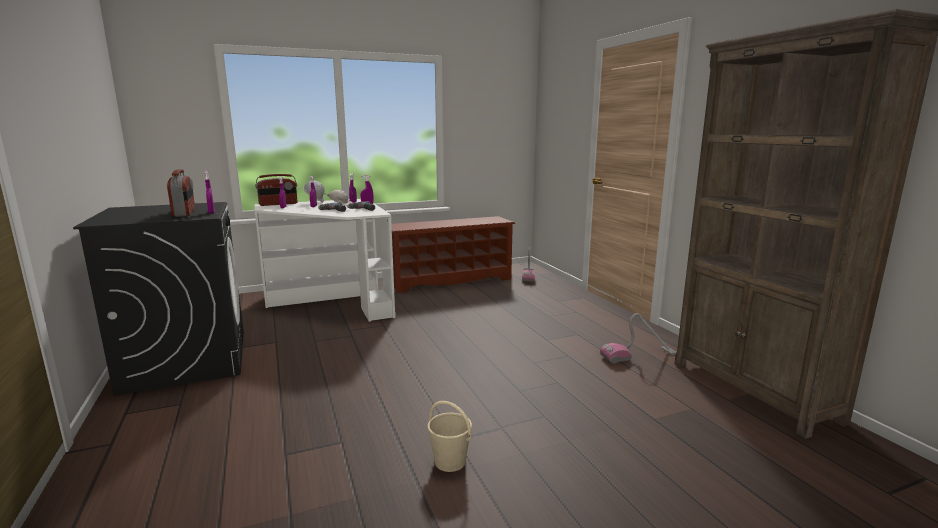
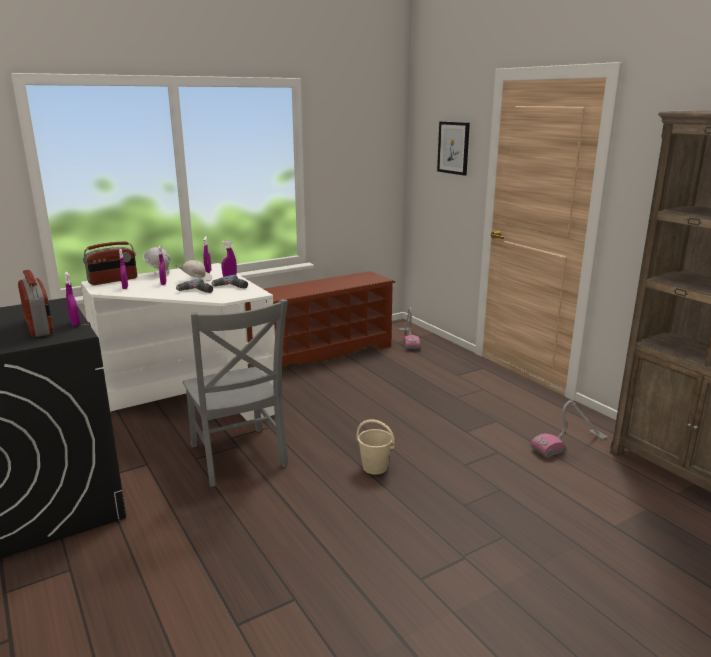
camera: 10 degrees left, 5 degrees up
beige bucket [428,401,472,472] -> beige bucket moved to [356,419,395,475]
none -> grey chair [183,299,288,487]
none -> picture [437,121,470,176]

